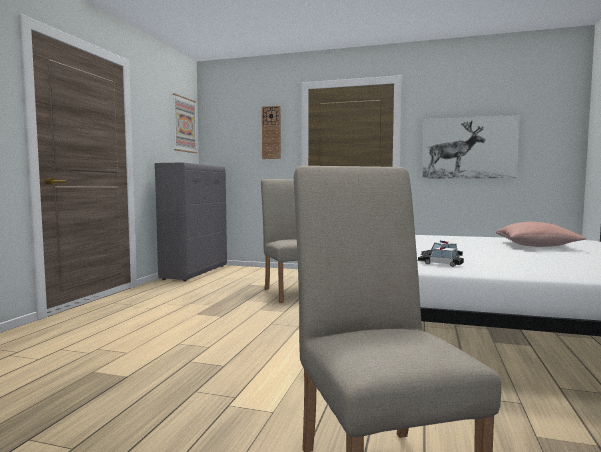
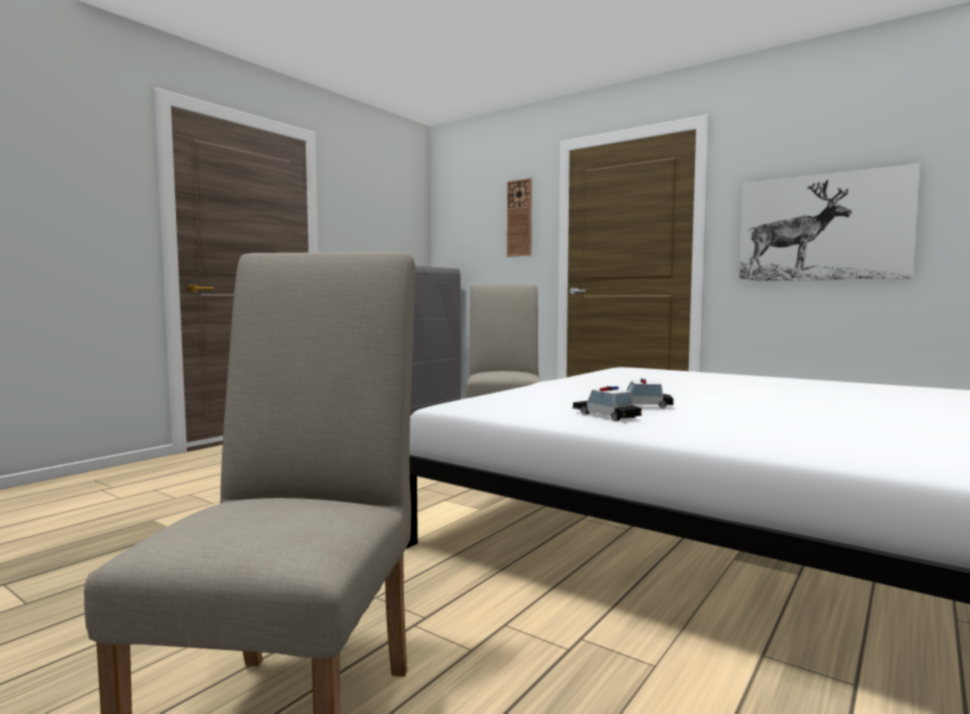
camera: 20 degrees right, 0 degrees up
picture [173,93,197,153] -> none
pink pillow [495,222,586,247] -> none

